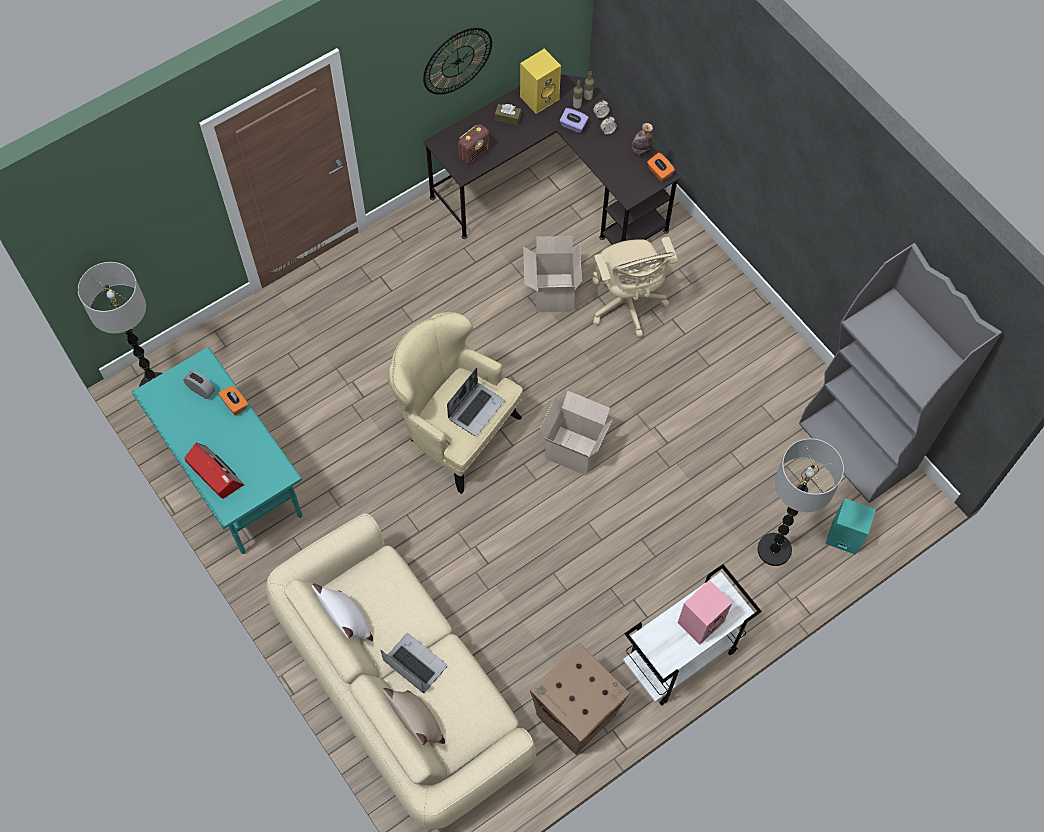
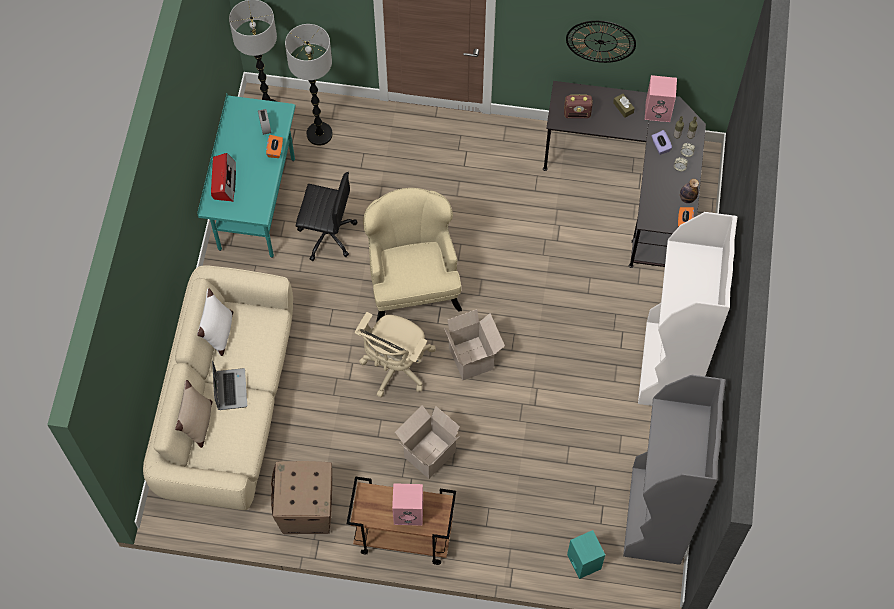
camera: 45 degrees right, 0 degrees up
laptop [447,368,504,436] -> none
yellow speaker [520,49,561,114] -> pink speaker [645,75,677,122]
cardboard box [523,236,582,312] -> cardboard box moved to [395,405,460,479]
beige office chair [592,237,678,338] -> beige office chair moved to [355,312,436,397]
white cart [623,564,762,706] -> brown cart [347,476,456,565]
floor lamp [757,438,844,566] -> floor lamp moved to [285,24,333,146]
none -> black office chair [296,172,357,261]
none -> white bookcase [638,212,737,406]

